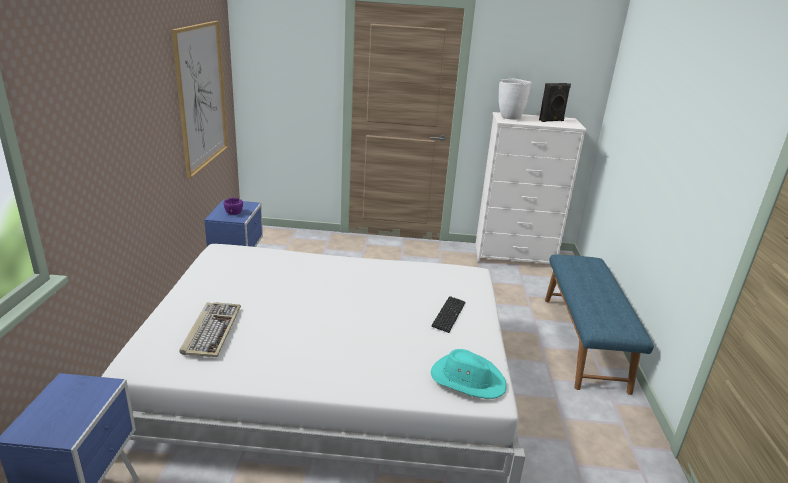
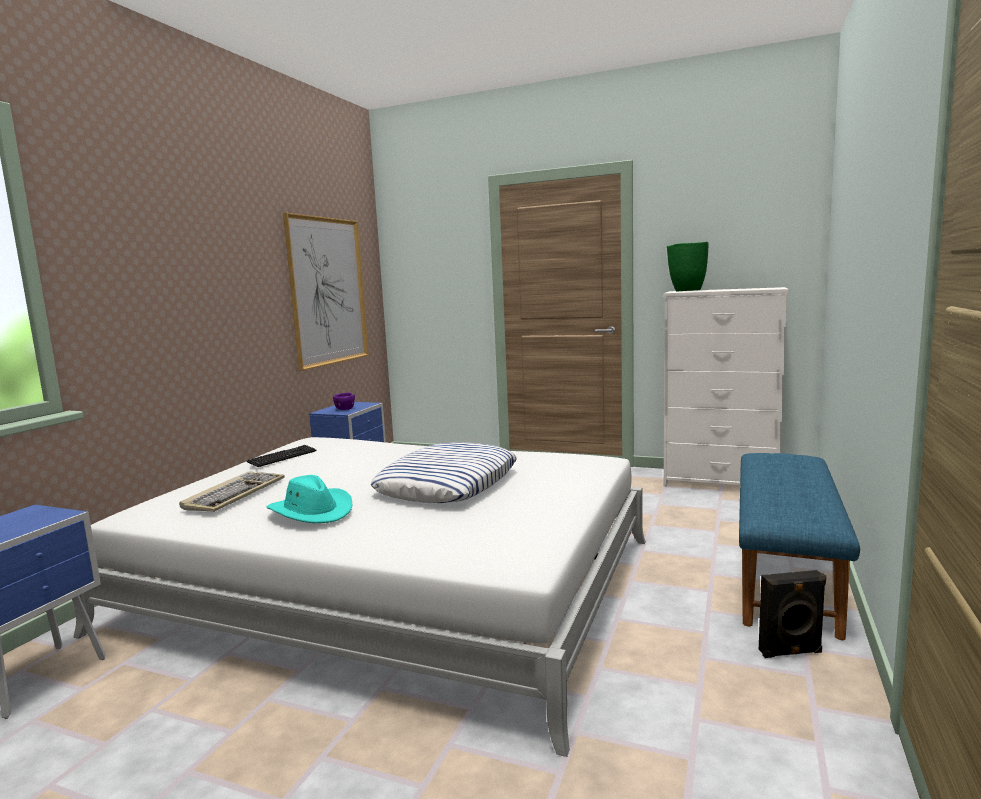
camera: 20 degrees right, 15 degrees down
keyboard [431,296,466,333] -> keyboard moved to [247,445,317,467]
turquoise hat [431,349,507,399] -> turquoise hat moved to [267,475,352,523]
white vase [499,79,532,120] -> green vase [667,242,709,291]
black speaker [539,83,571,122] -> black speaker moved to [759,570,826,658]
none -> pillow [371,442,517,503]

